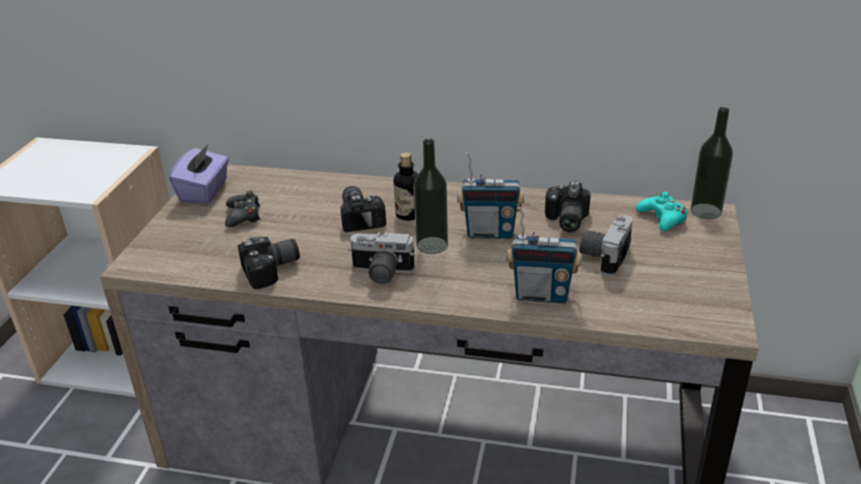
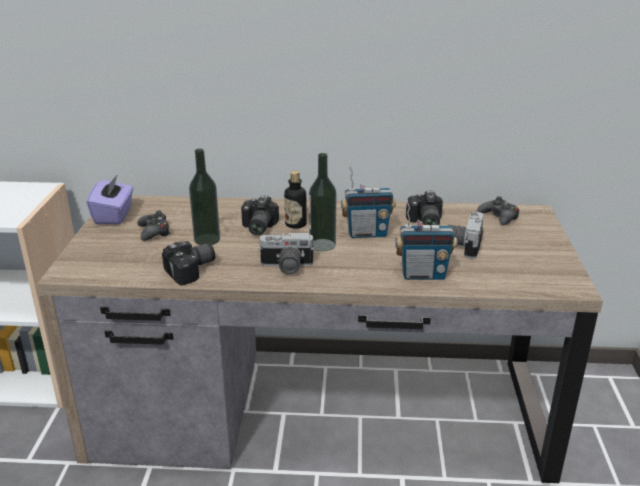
camera: 10 degrees left, 5 degrees down
camera [341,186,386,232] -> camera turned 150 degrees counterclockwise [241,195,279,236]
turquoise game controller [636,192,687,231] -> black game controller [477,196,519,225]
bottle [691,107,733,219] -> bottle moved to [189,149,220,245]

